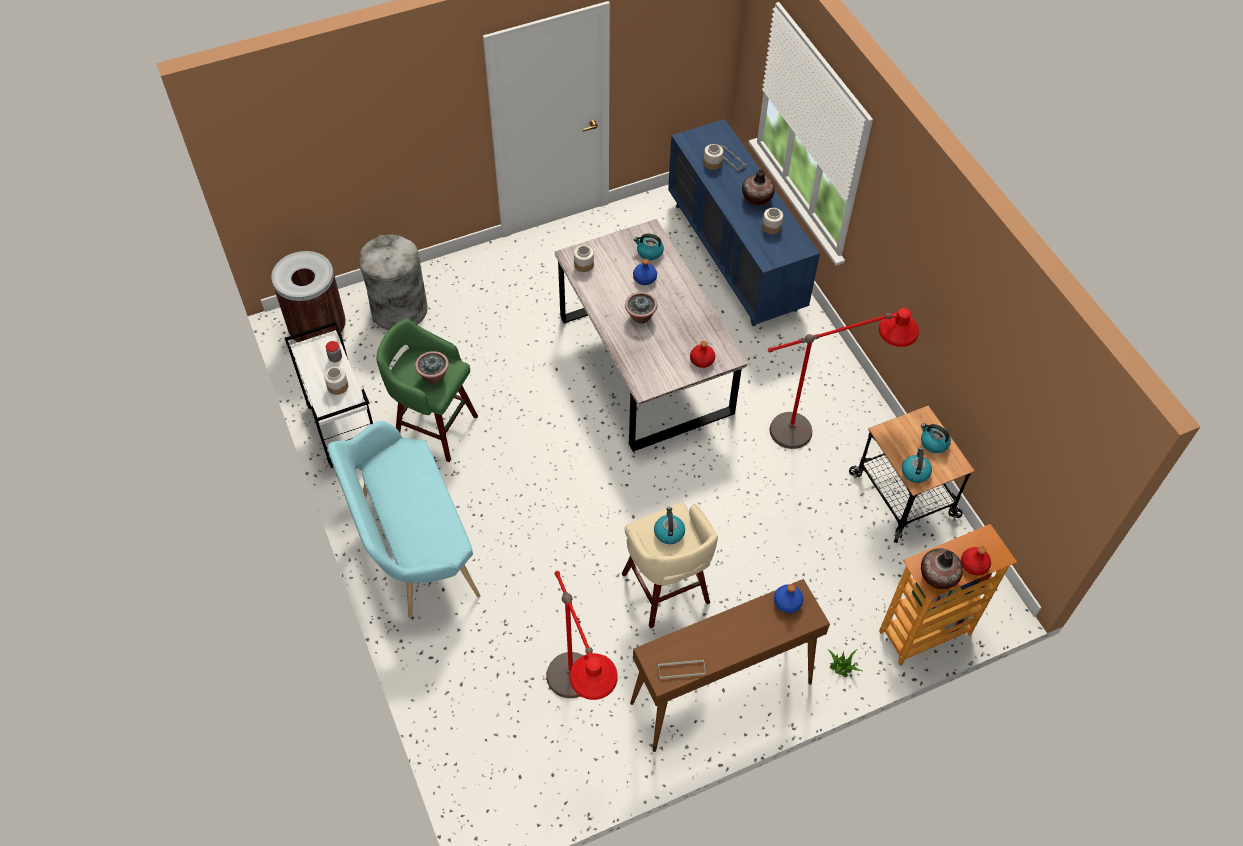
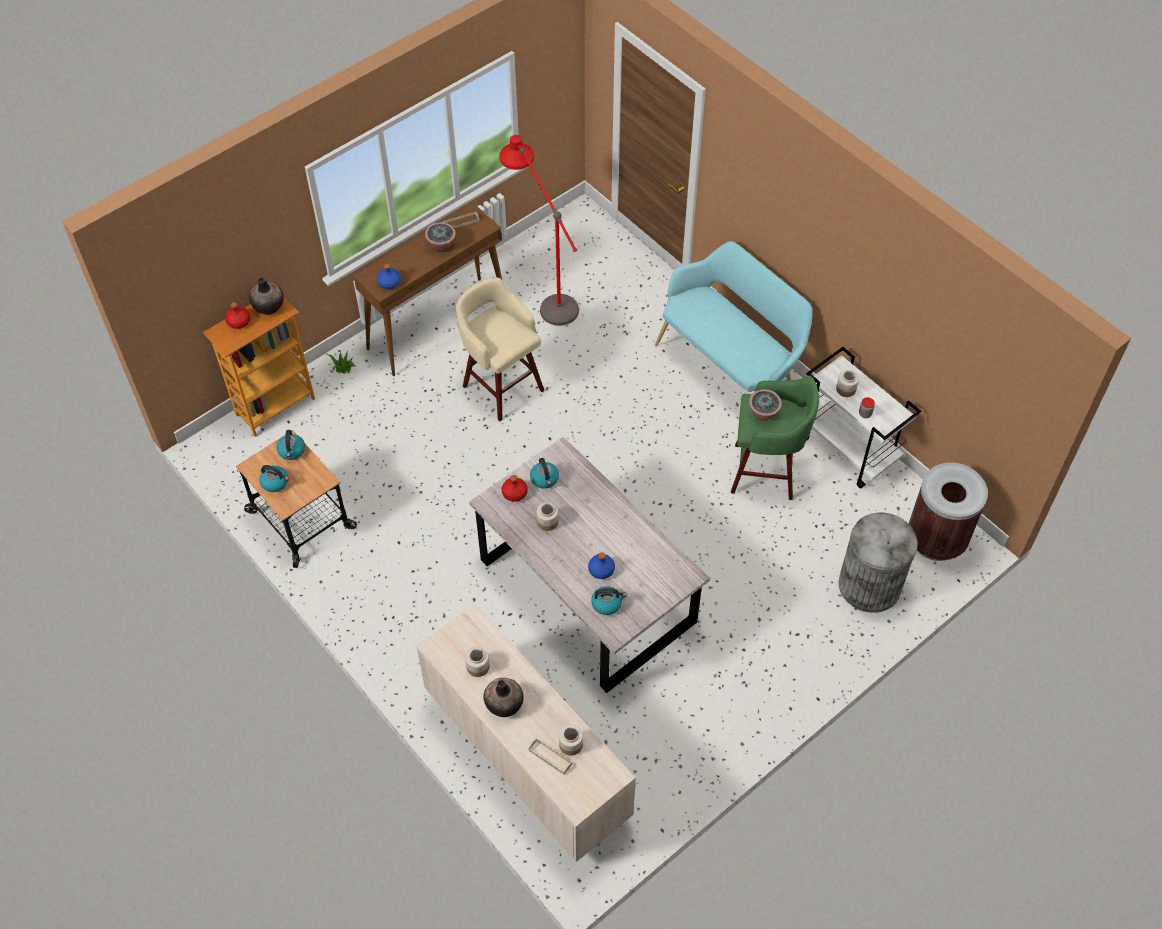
camera: 165 degrees right, 0 degrees up
jar [574,245,594,272] -> jar moved to [537,502,559,531]
potted plant [625,292,658,323] -> potted plant moved to [425,222,456,252]
kettle [654,507,685,544] -> kettle moved to [530,458,559,489]
blue dresser [668,119,820,326] -> beige dresser [416,604,636,862]
red floor lamp [768,308,919,449] -> none

